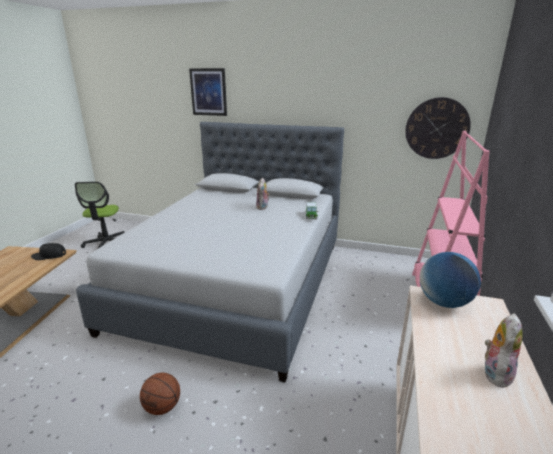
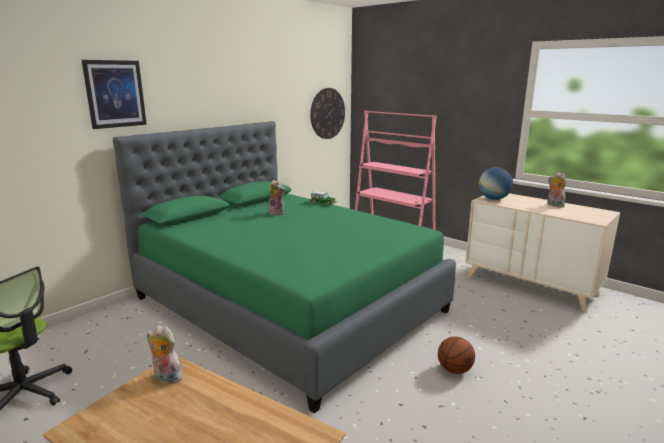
camera: 65 degrees left, 5 degrees down
black cap [31,243,66,260] -> plush toy [147,325,183,384]
grey bed [76,122,344,382] -> green bed [113,121,456,413]

